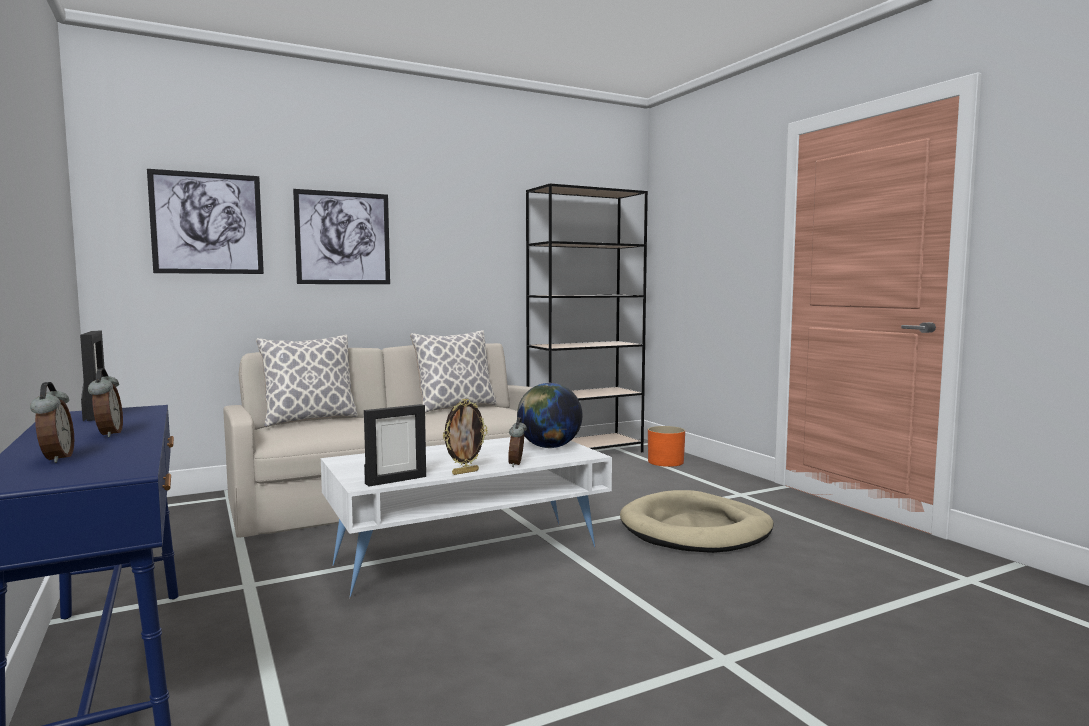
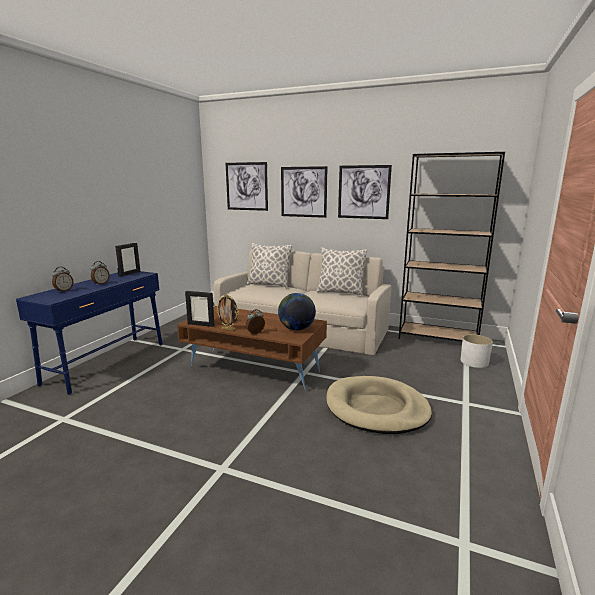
camera: 50 degrees right, 10 degrees up
white coffee table [321,437,612,598] -> brown coffee table [177,306,327,391]
orange planter [648,426,685,467] -> white planter [461,334,493,368]
none -> picture [338,165,392,219]

